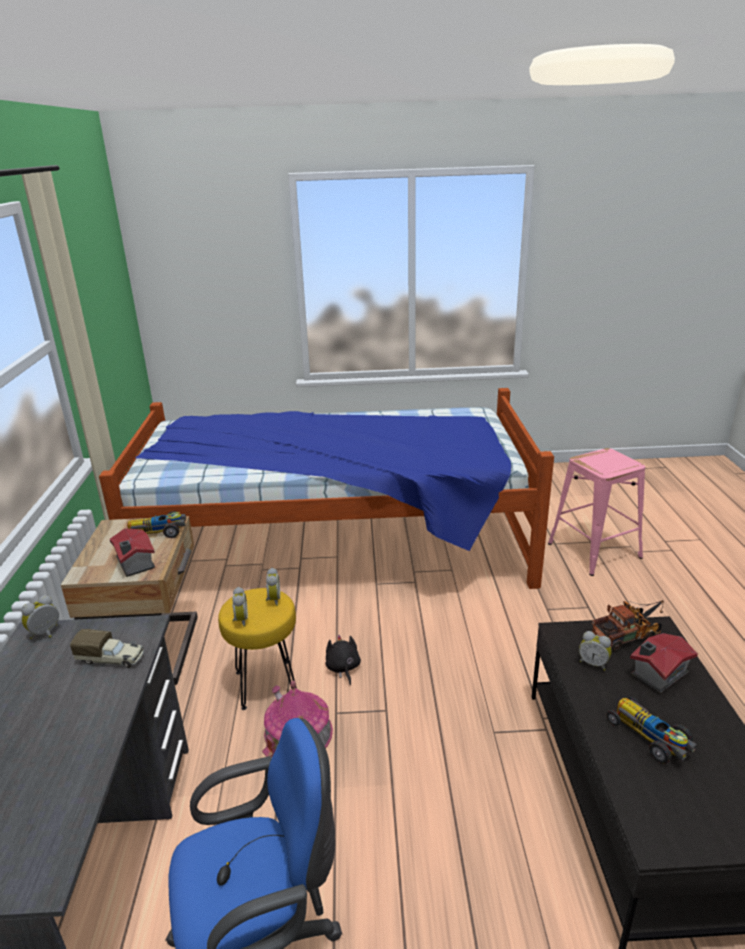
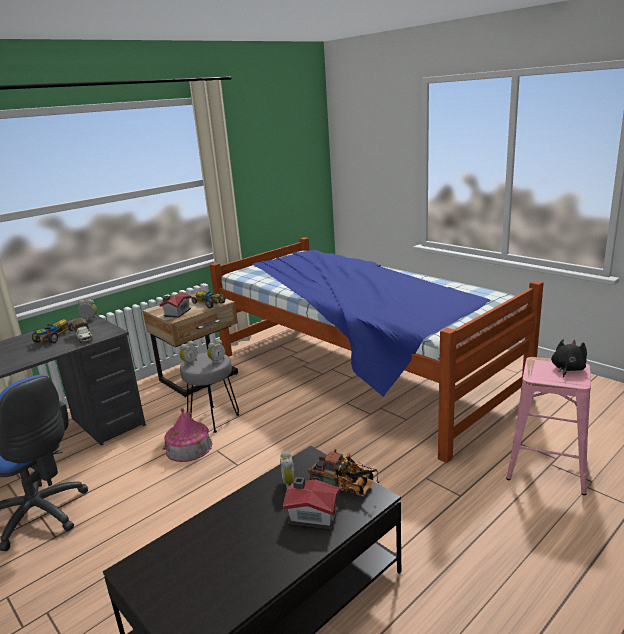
camera: 50 degrees right, 5 degrees down
yellow stool [218,588,297,710] -> grey stool [180,352,239,433]
black plush toy [326,635,361,685] -> black plush toy moved to [551,339,587,378]
toy car [607,697,697,764] -> toy car moved to [32,319,73,343]

